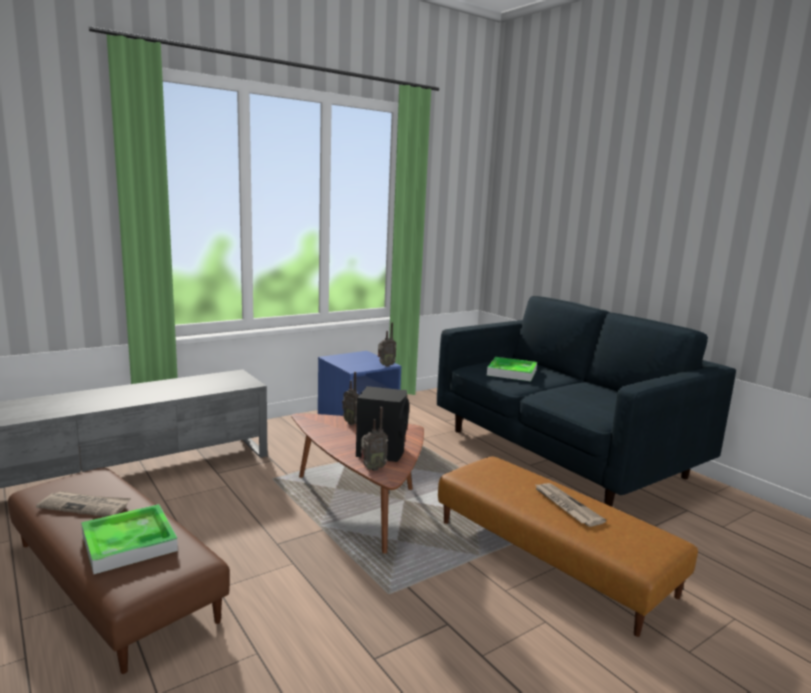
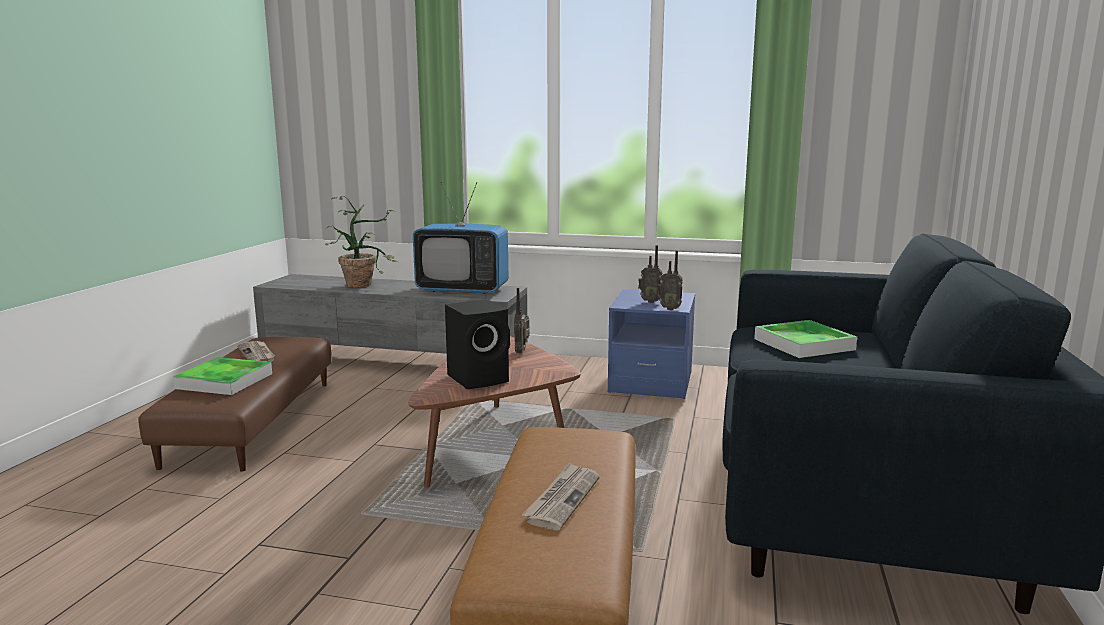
camera: 50 degrees right, 0 degrees up
radio [361,407,388,471] -> radio moved to [638,245,662,303]
none -> potted plant [325,196,398,288]
none -> television [413,182,508,294]

